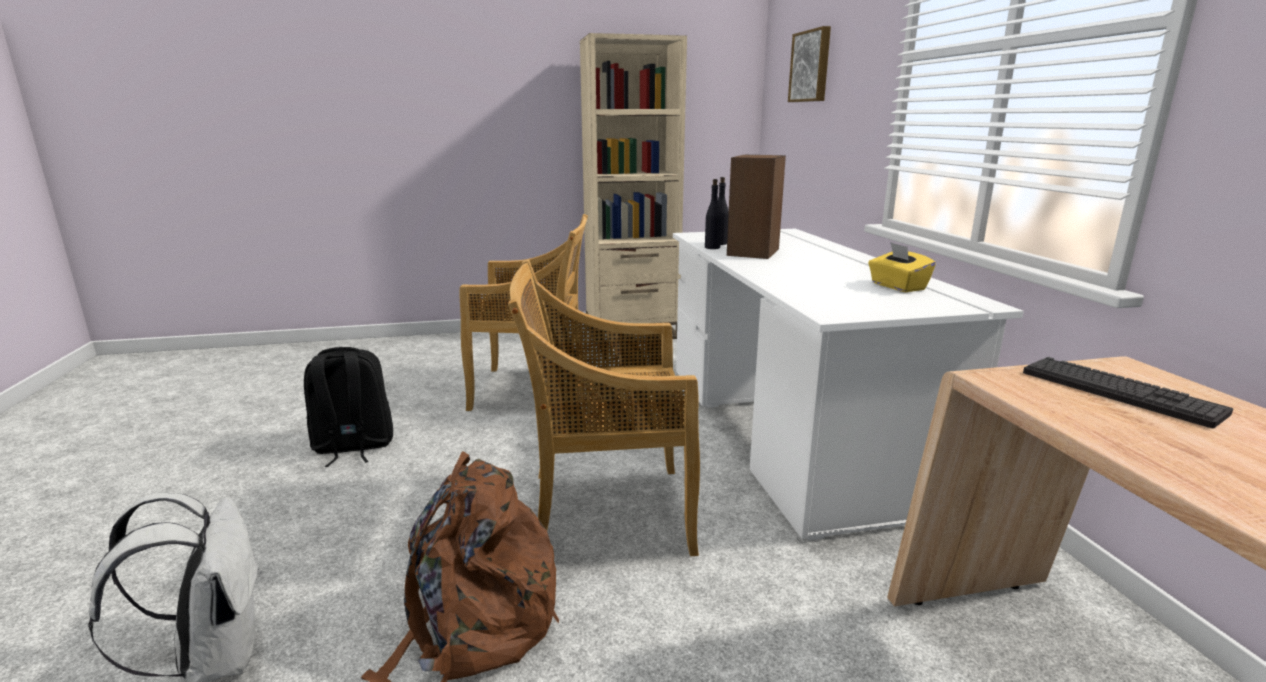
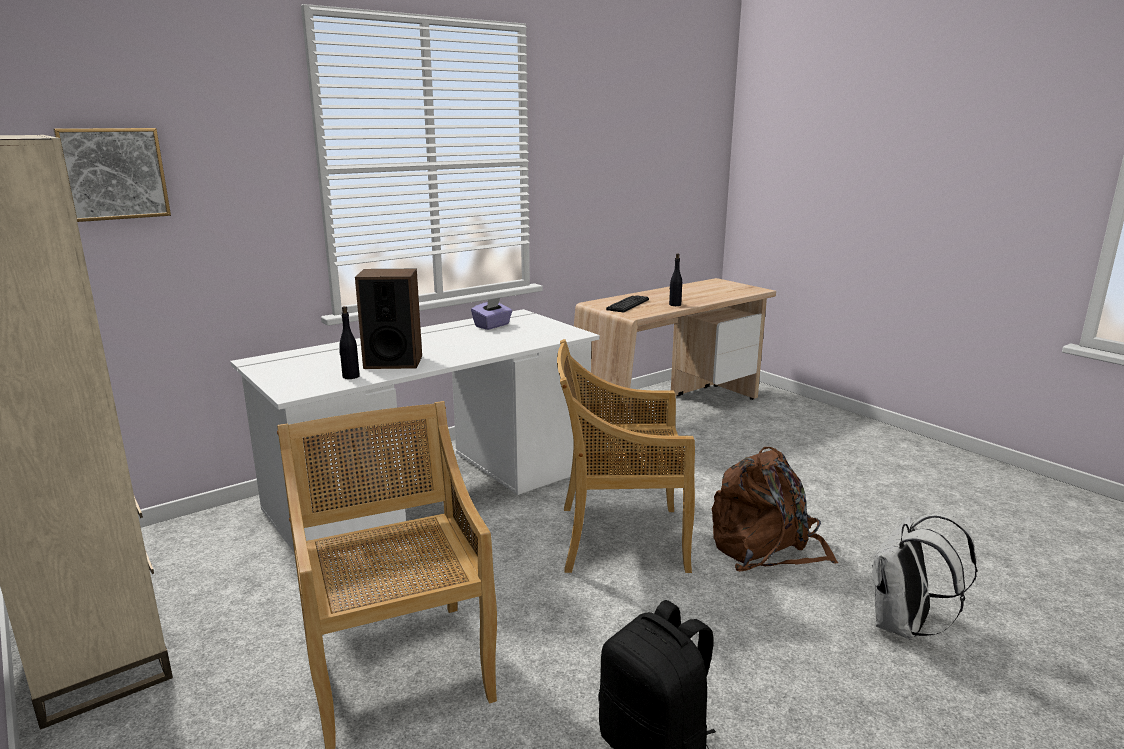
camera: 115 degrees left, 0 degrees up
beige chair [508,259,700,556] -> beige chair turned 120 degrees clockwise [557,339,695,573]
black bottle [705,179,722,249] -> black bottle moved to [669,254,682,306]
yellow tissue box [868,242,936,292] -> purple tissue box [471,297,512,330]

